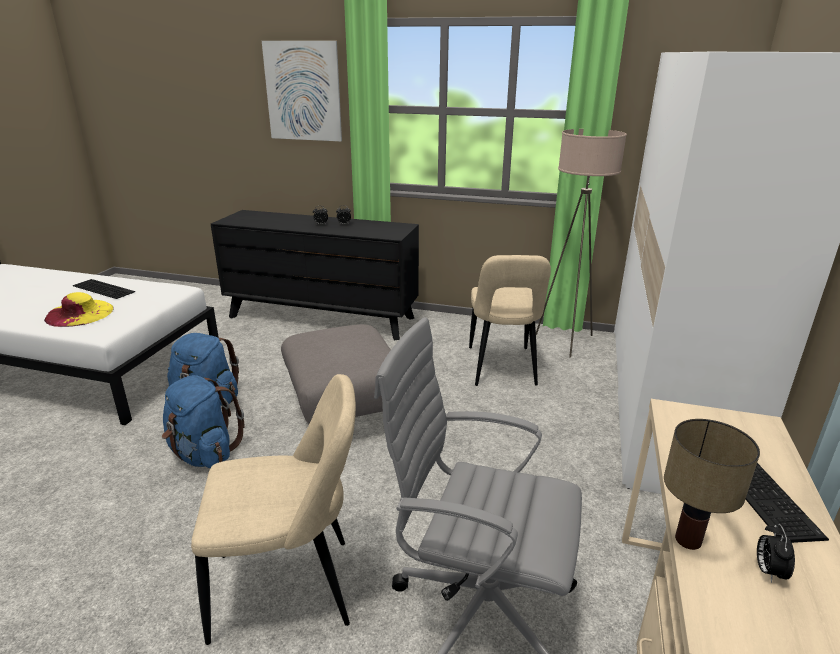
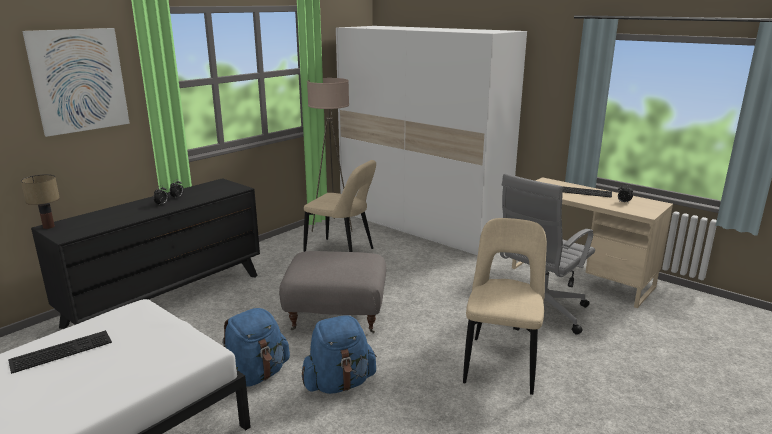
camera: 65 degrees left, 5 degrees down
yellow hat [44,292,114,327] -> none
table lamp [664,419,760,550] -> table lamp moved to [21,174,60,229]

